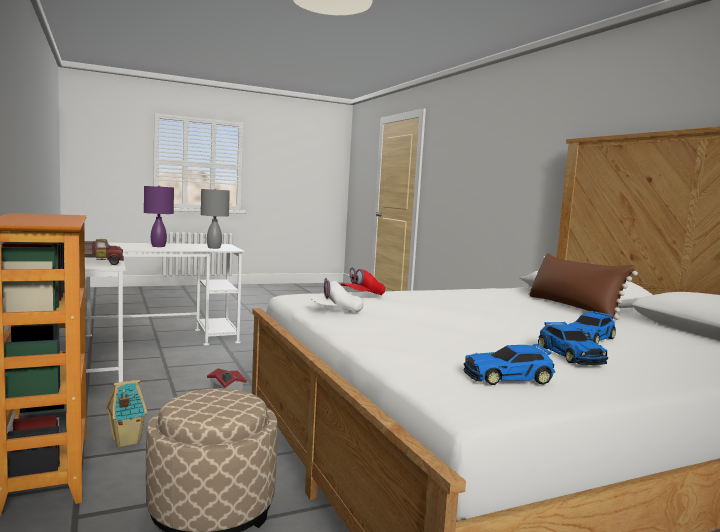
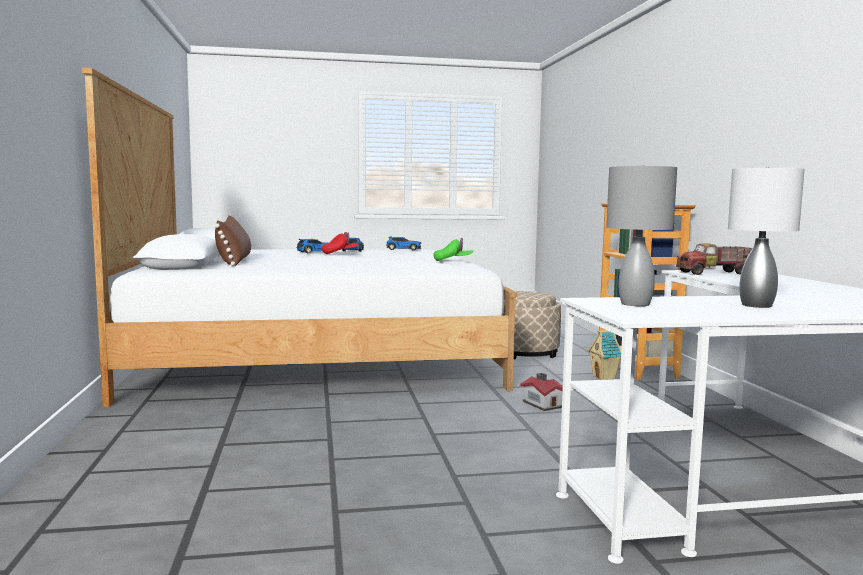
camera: 165 degrees left, 0 degrees up
purple table lamp [144,186,174,247] -> grey table lamp [728,167,805,308]
white cap [309,278,364,312] -> green cap [433,238,474,261]
red cap [340,267,385,295] -> red cap moved to [322,232,359,254]

